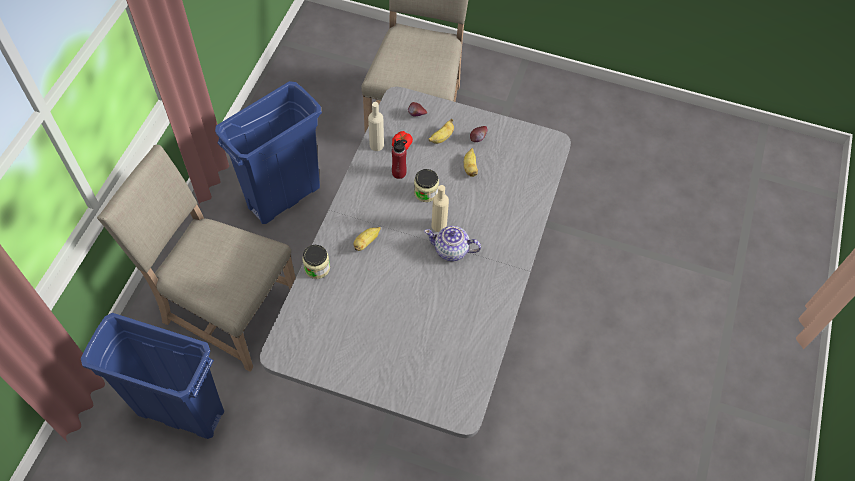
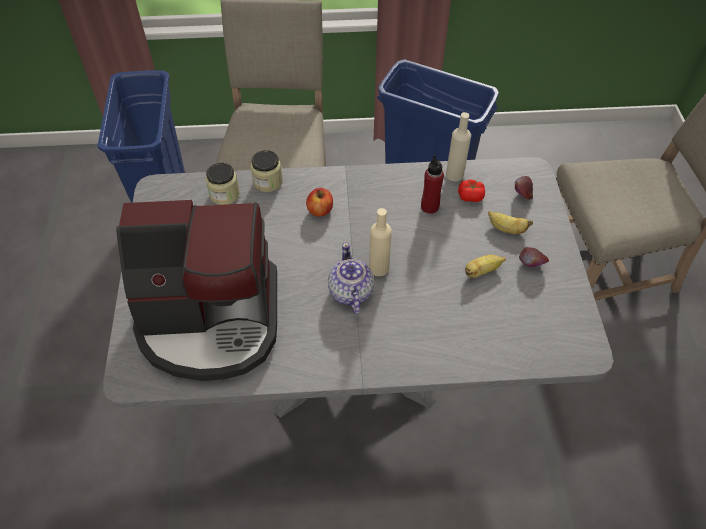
camera: 70 degrees right, 5 degrees down
banana [354,227,381,251] -> apple [306,188,333,217]
jar [414,169,439,202] -> jar moved to [206,163,240,205]
none -> coffee machine [116,200,277,381]

